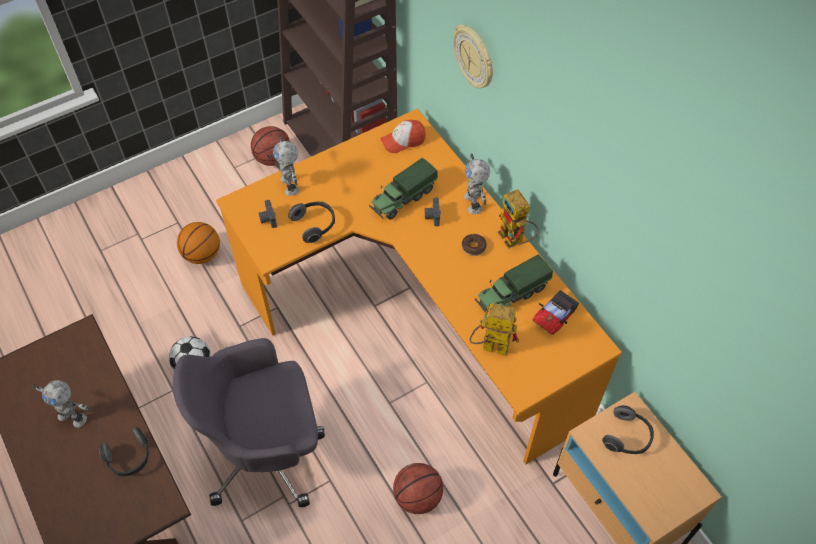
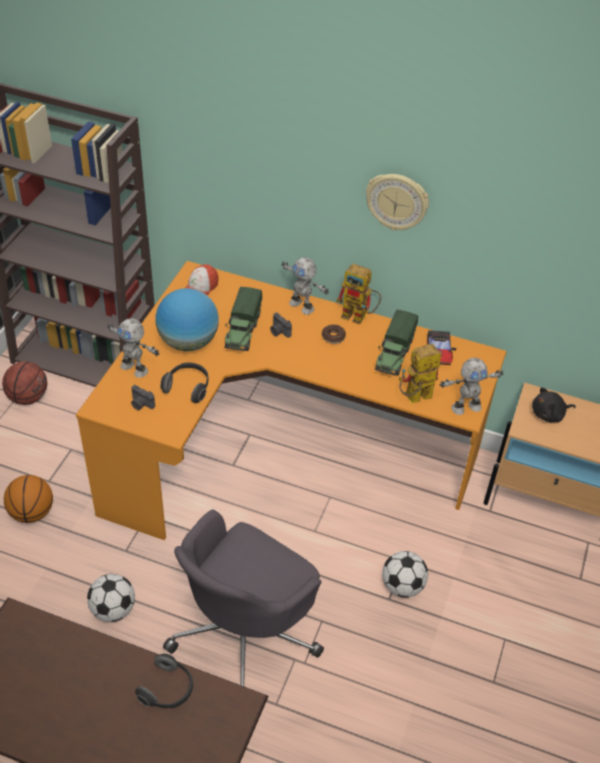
camera: 40 degrees left, 10 degrees down
toy robot [32,380,91,428] -> toy robot moved to [440,358,503,415]
basketball [393,463,443,514] -> football [382,551,428,598]
wall clock [453,24,493,88] -> wall clock moved to [366,174,429,231]
headphones [602,405,654,454] -> black plush toy [532,387,576,422]
none -> globe [155,288,219,351]

